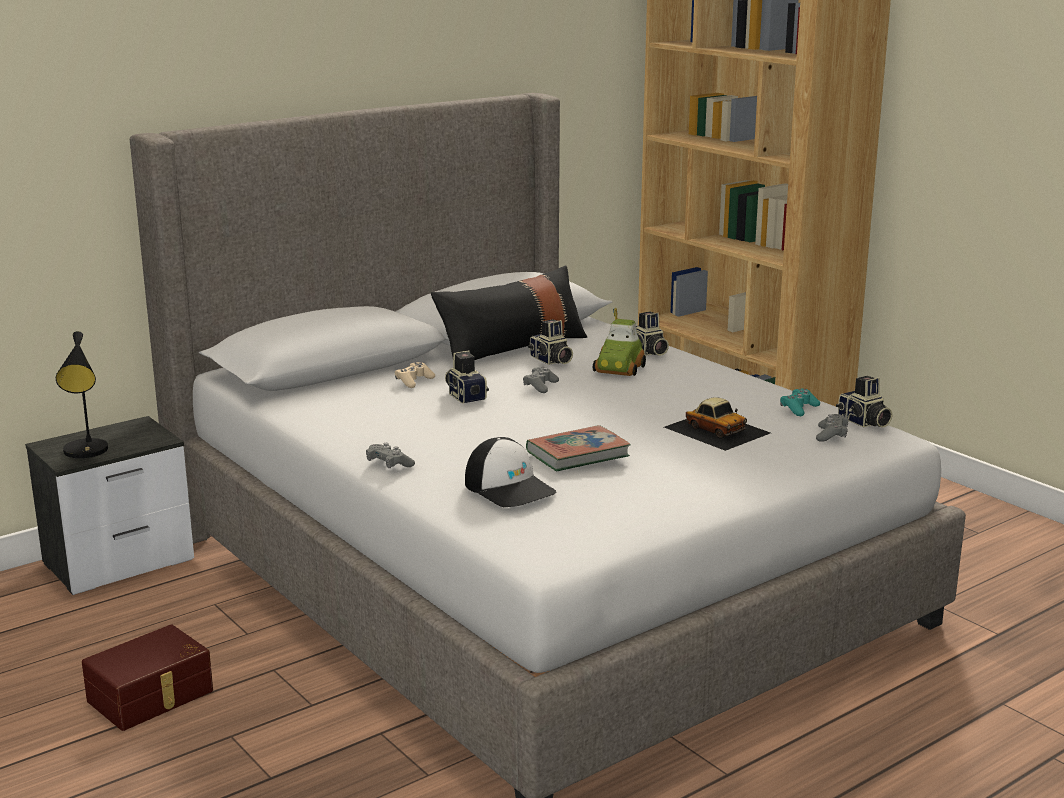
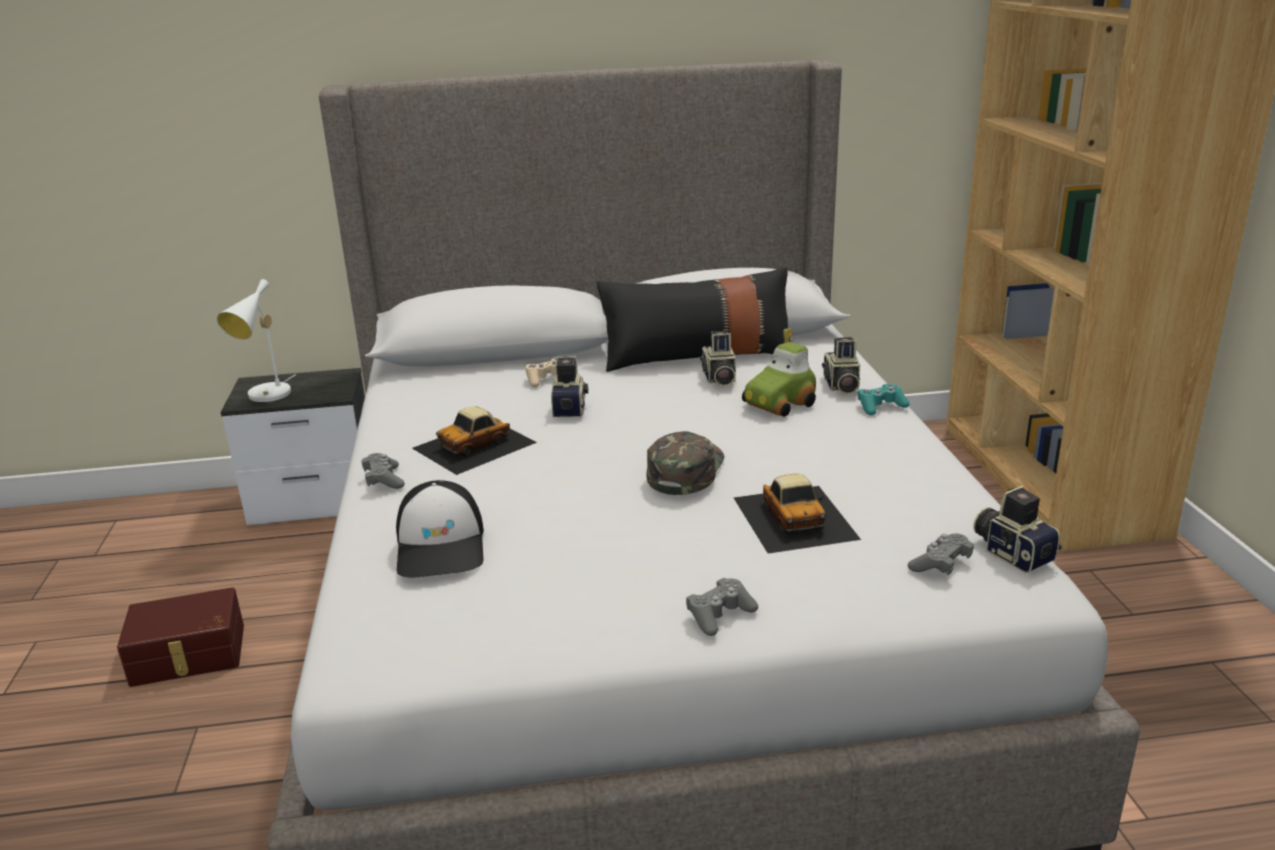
camera: 30 degrees right, 5 degrees up
black table lamp [56,331,108,458] -> white table lamp [216,279,296,402]
grey game controller [523,367,559,393] -> grey game controller moved to [686,578,758,636]
book [526,425,631,471] -> none
turquoise game controller [780,389,820,416] -> turquoise game controller moved to [858,384,910,415]
camera [836,376,893,428] -> camera turned 150 degrees clockwise [973,486,1062,573]
none -> toy car [412,407,537,475]
none -> green cap [646,431,725,495]

